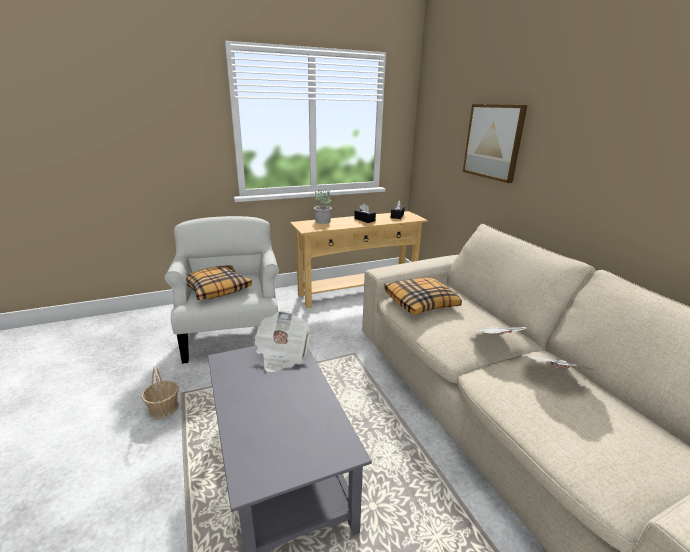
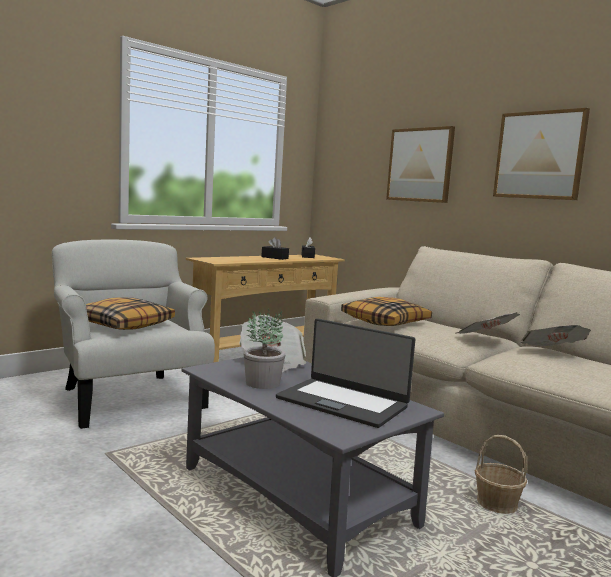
camera: 20 degrees left, 15 degrees down
basket [142,366,179,419] -> basket moved to [475,435,527,514]
potted plant [314,189,332,224] -> potted plant moved to [243,308,286,389]
none -> laptop [276,318,415,428]
none -> picture [493,108,590,200]

